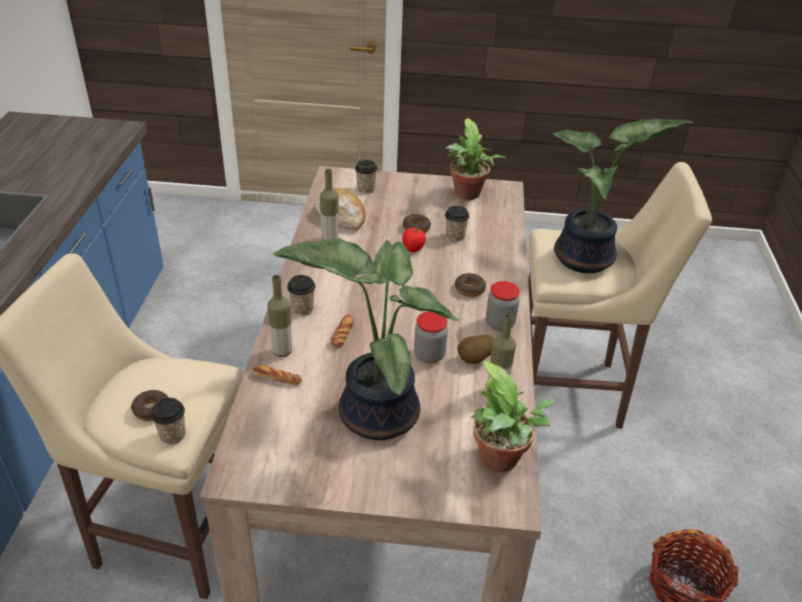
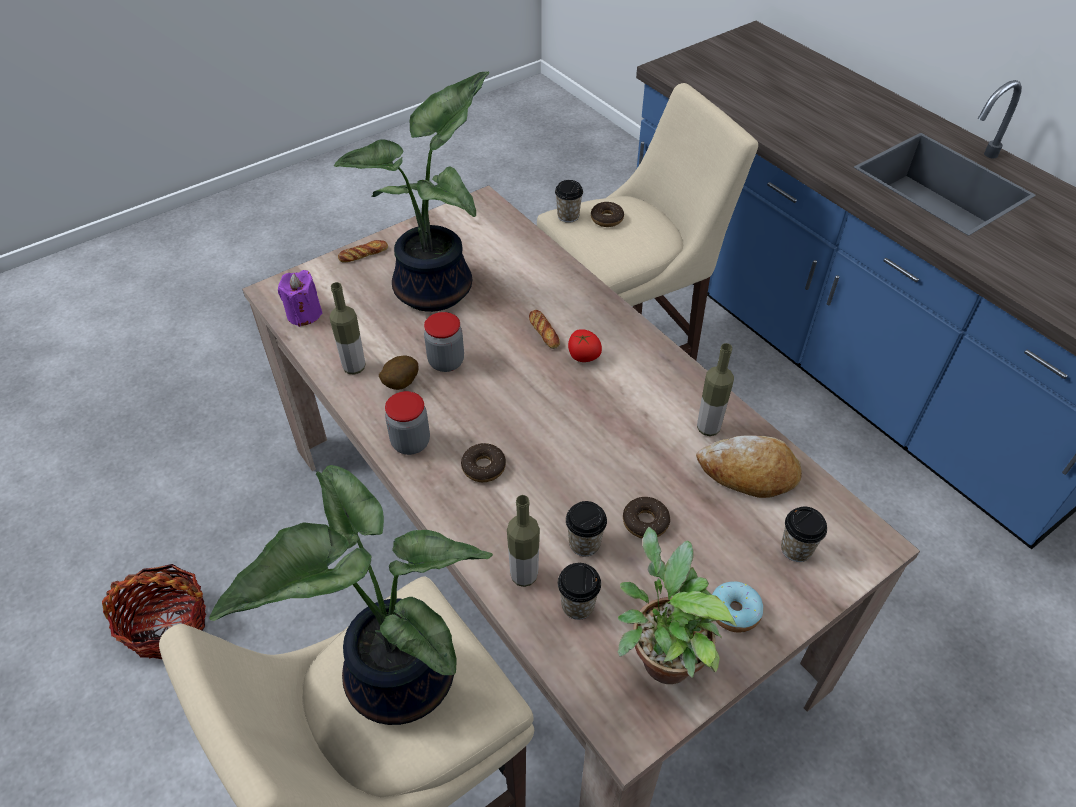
camera: 140 degrees right, 10 degrees up
bread [252,365,302,385] -> bread moved to [338,240,388,262]
bottle [267,275,292,357] -> bottle moved to [507,495,540,587]
cup [287,275,315,316] -> cup moved to [558,563,601,620]
tomato [402,228,426,252] -> tomato moved to [568,329,602,362]
potted plant [471,361,555,473] -> purple candle [278,270,323,327]
none -> donut [712,581,763,633]

